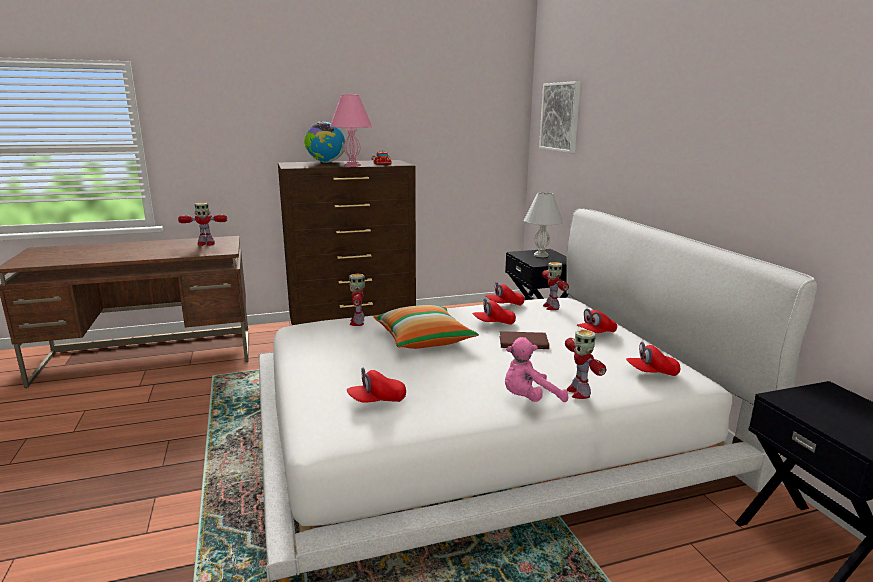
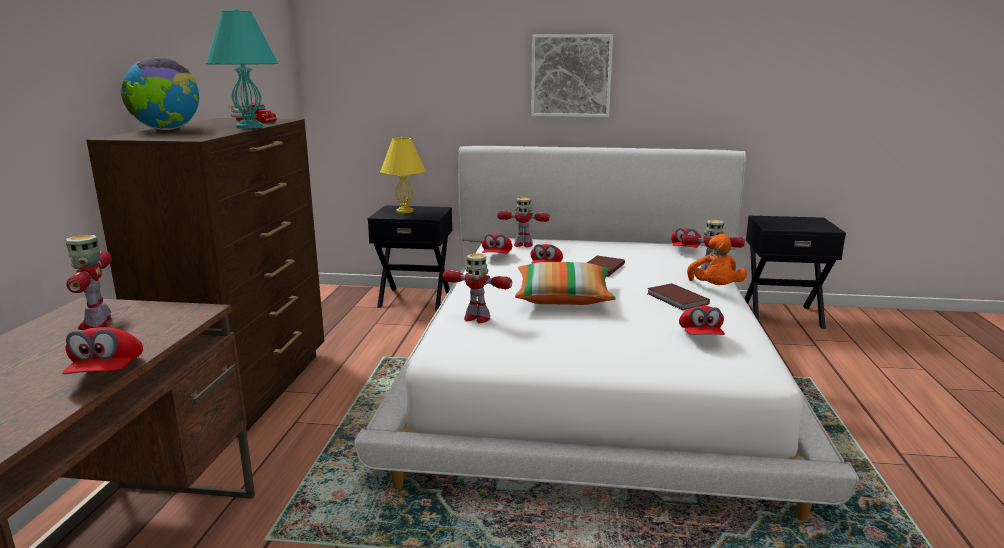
camera: 65 degrees left, 0 degrees up
toy robot [178,202,227,246] -> toy robot turned 150 degrees clockwise [66,235,112,330]
pink table lamp [330,93,373,167] -> turquoise table lamp [205,9,279,129]
pink plush toy [505,337,568,402] -> orange plush toy [687,234,747,285]
white table lamp [524,192,563,257] -> yellow table lamp [380,137,426,213]
picture [539,81,581,153] -> picture moved to [531,34,613,117]
red cap [576,309,617,333] -> red cap moved to [62,327,143,374]
none -> brown book [647,283,710,310]

